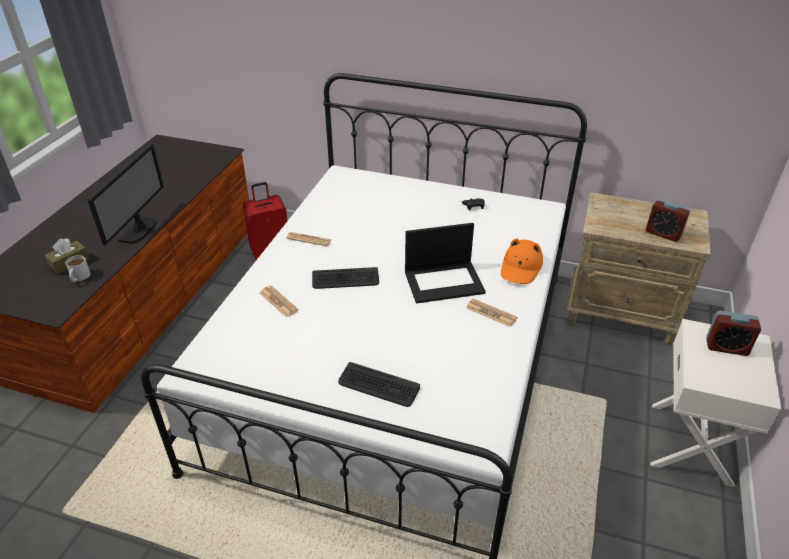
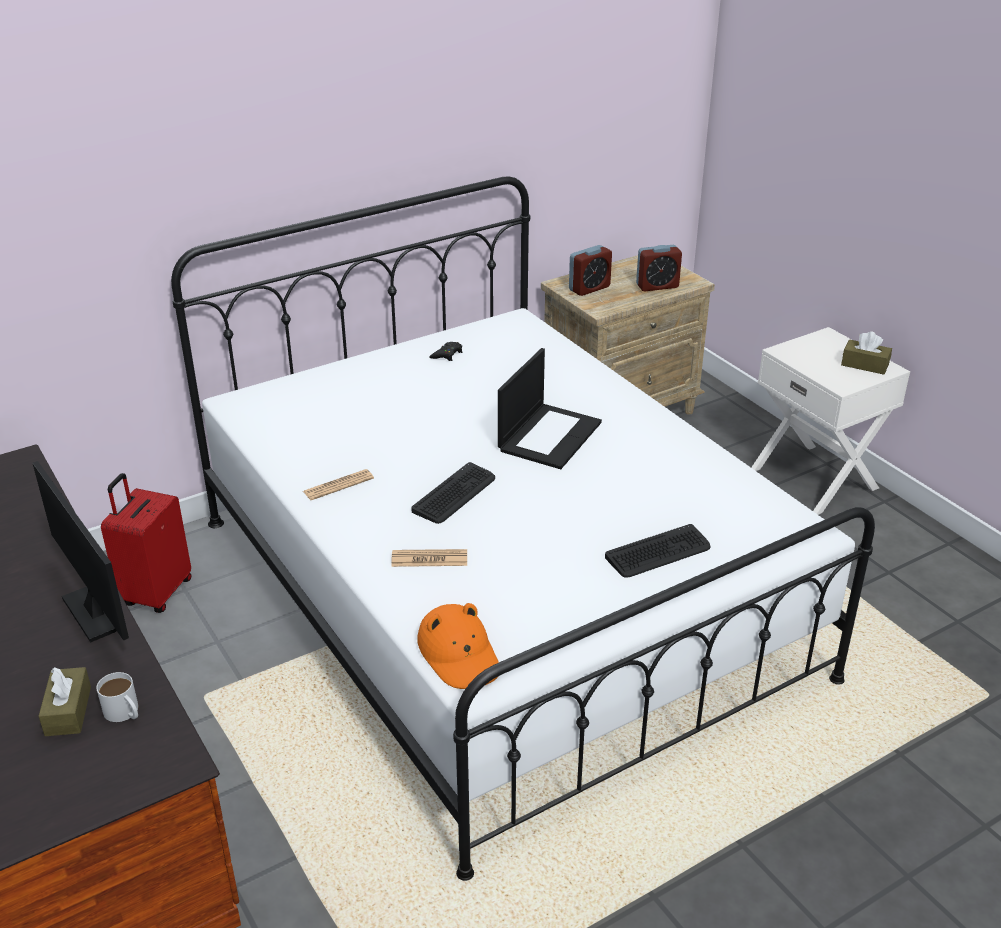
camera: 50 degrees left, 5 degrees down
newspaper [466,299,518,327] -> none
orange hat [501,238,543,284] -> orange hat moved to [417,603,499,689]
alarm clock [706,311,761,356] -> alarm clock moved to [569,245,612,296]
none -> brown tissue box [841,332,892,375]

